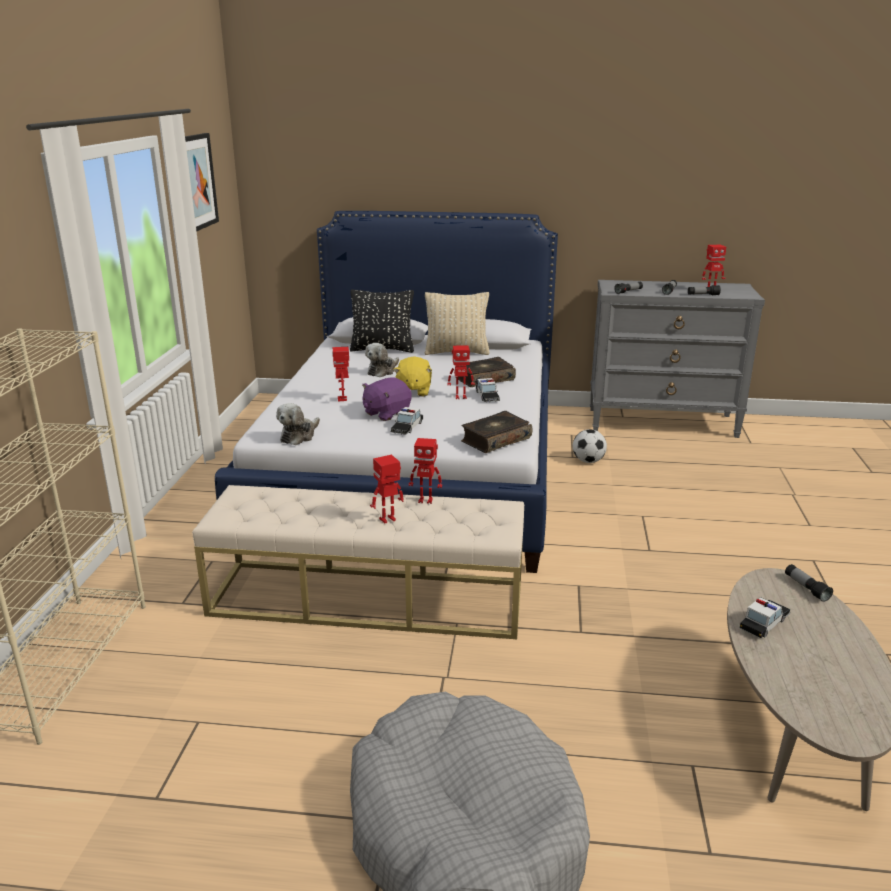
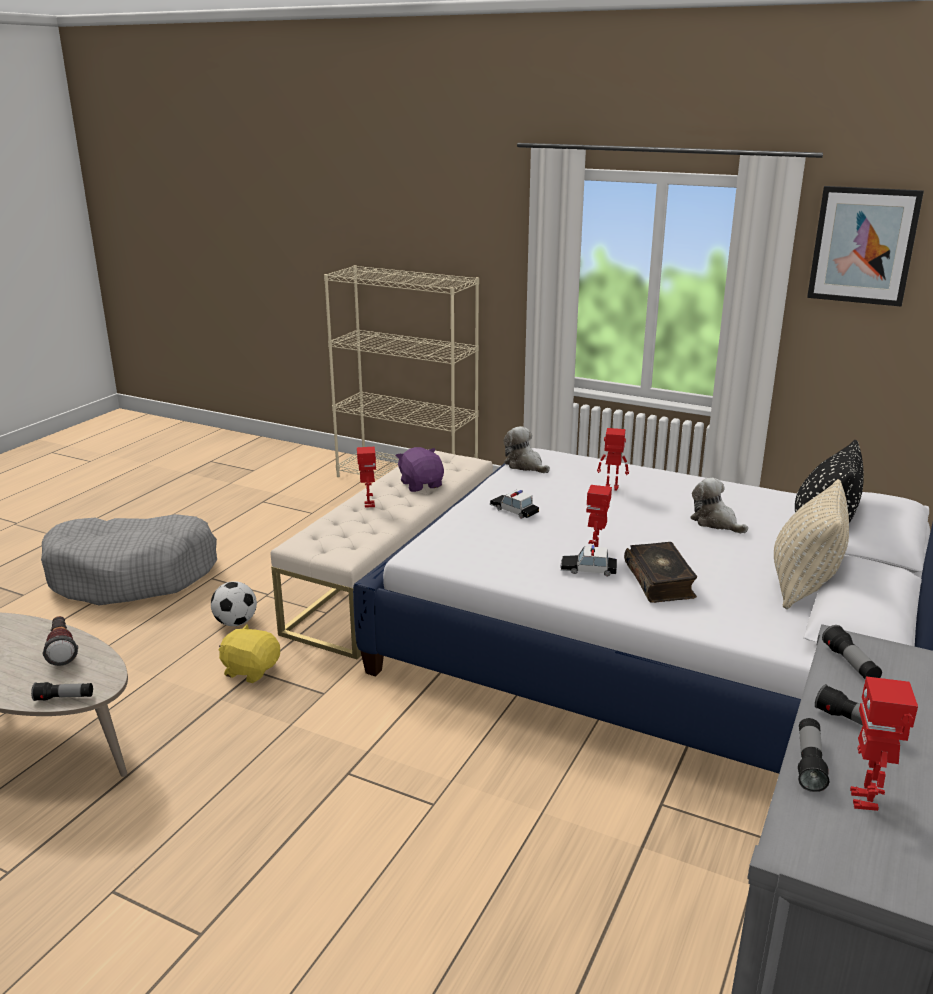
camera: 110 degrees right, 0 degrees up
purple plush toy [362,377,412,421] -> purple plush toy moved to [396,447,444,492]
yellow plush toy [393,356,432,397] -> yellow plush toy moved to [218,624,280,683]
toy robot [409,438,442,504] -> none
book [461,411,533,453] -> none
football [573,429,607,463] -> football moved to [211,581,257,626]
toy car [740,597,790,638] -> flashlight [42,616,78,666]

